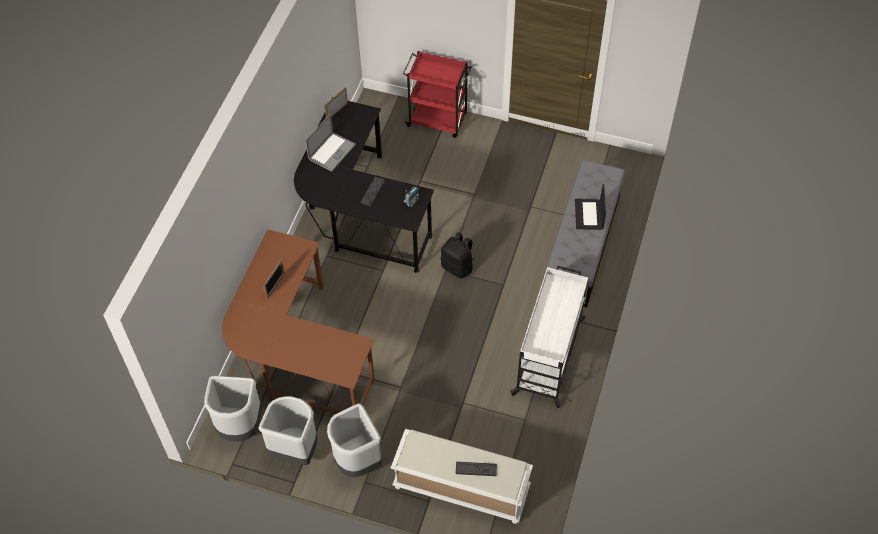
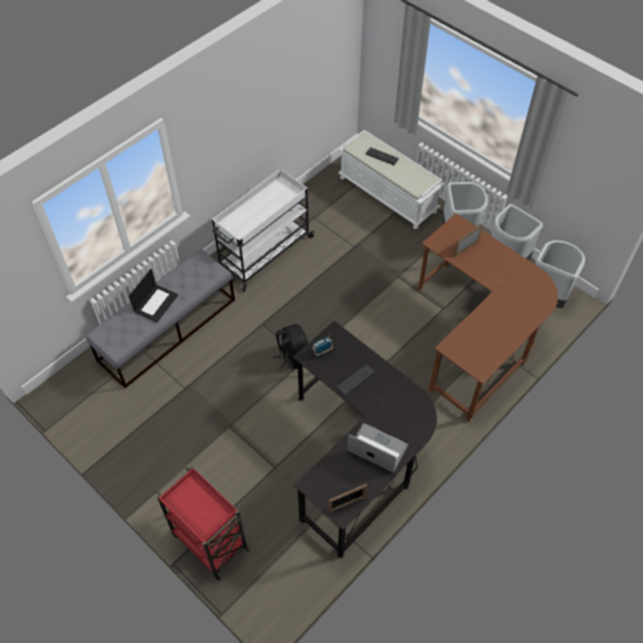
camera: 155 degrees left, 0 degrees up
picture frame [263,259,285,299] -> picture frame moved to [454,224,482,256]
laptop [305,114,356,171] -> laptop turned 60 degrees clockwise [347,423,408,473]

